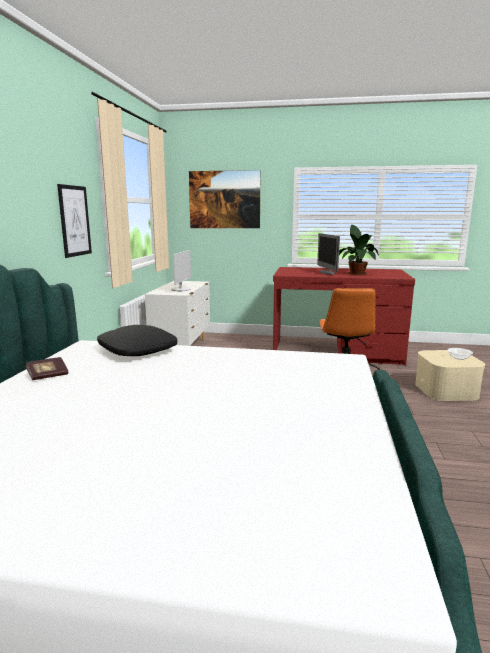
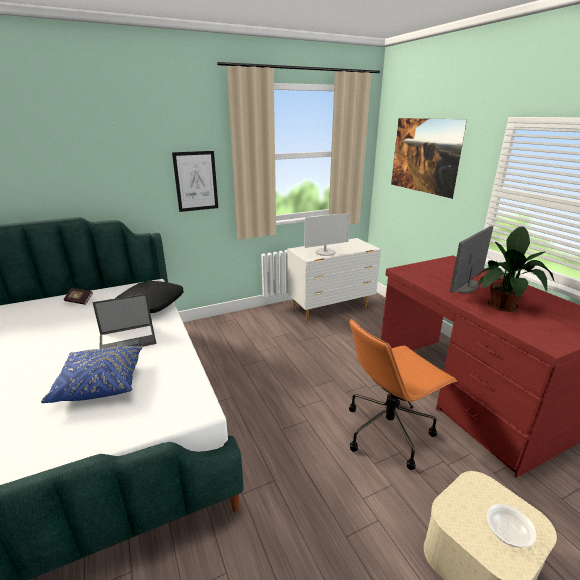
camera: 55 degrees right, 10 degrees up
none -> blue pillow [41,346,143,403]
none -> laptop [92,293,157,349]

